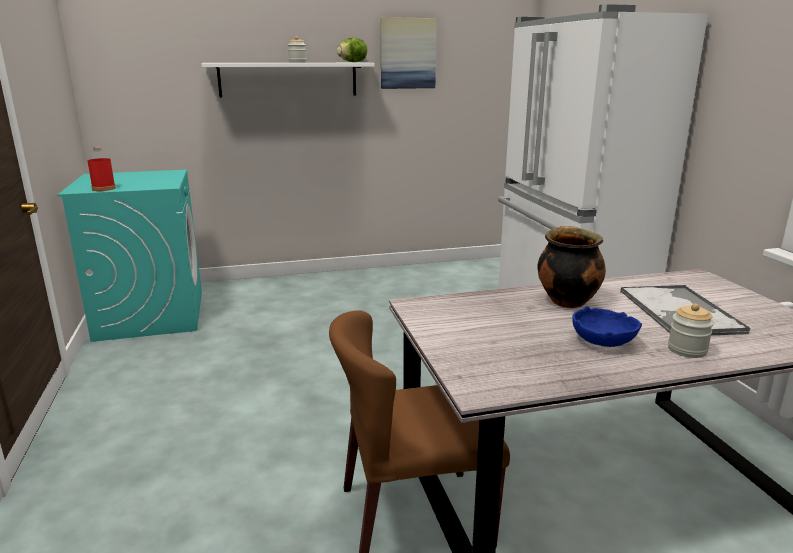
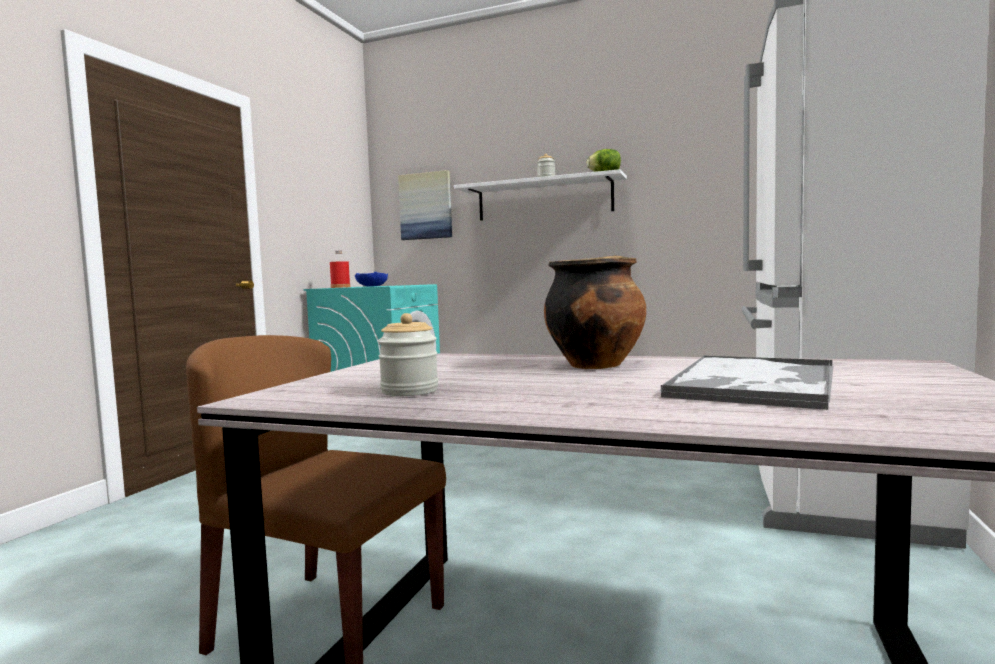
camera: 35 degrees right, 15 degrees down
picture [380,17,437,89] -> picture moved to [398,170,452,240]
blue bowl [572,306,642,347] -> blue bowl moved to [355,272,388,287]
jar [668,304,714,358] -> jar moved to [378,313,438,396]

